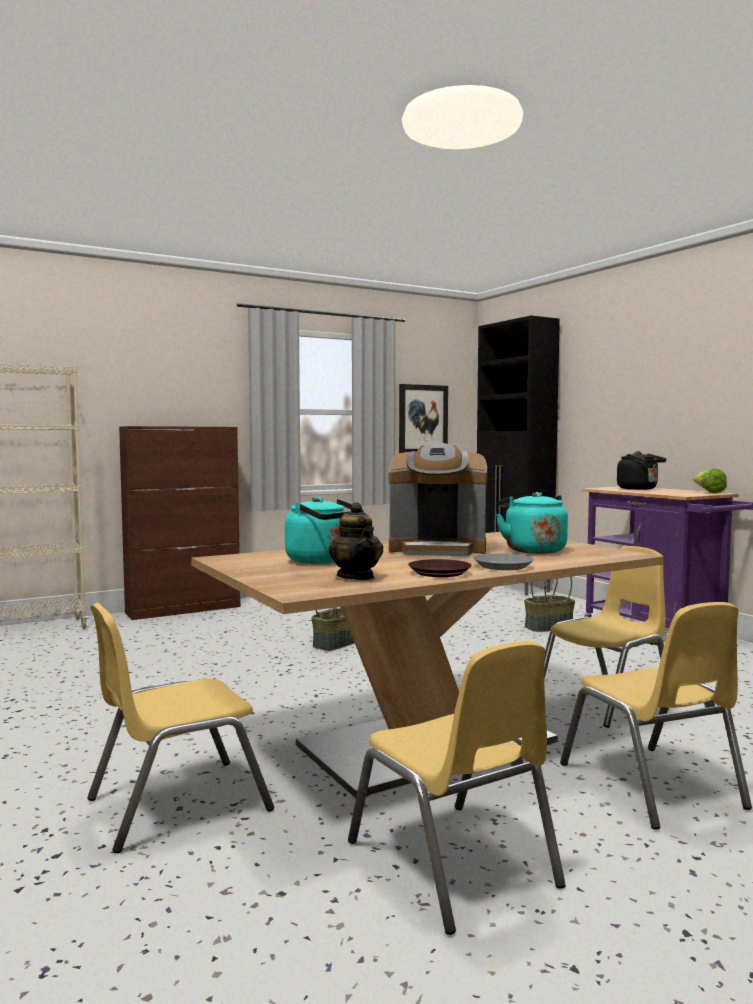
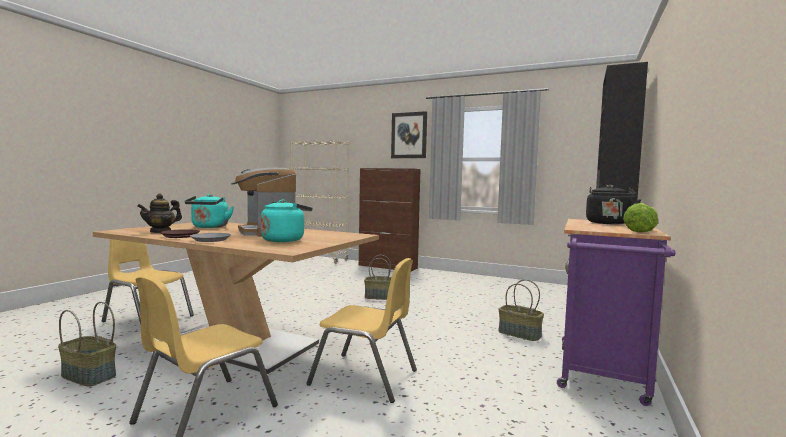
camera: 55 degrees right, 0 degrees up
yellow chair [348,641,566,935] -> basket [58,302,116,386]
picture [399,384,448,453] -> picture moved to [391,111,427,158]

